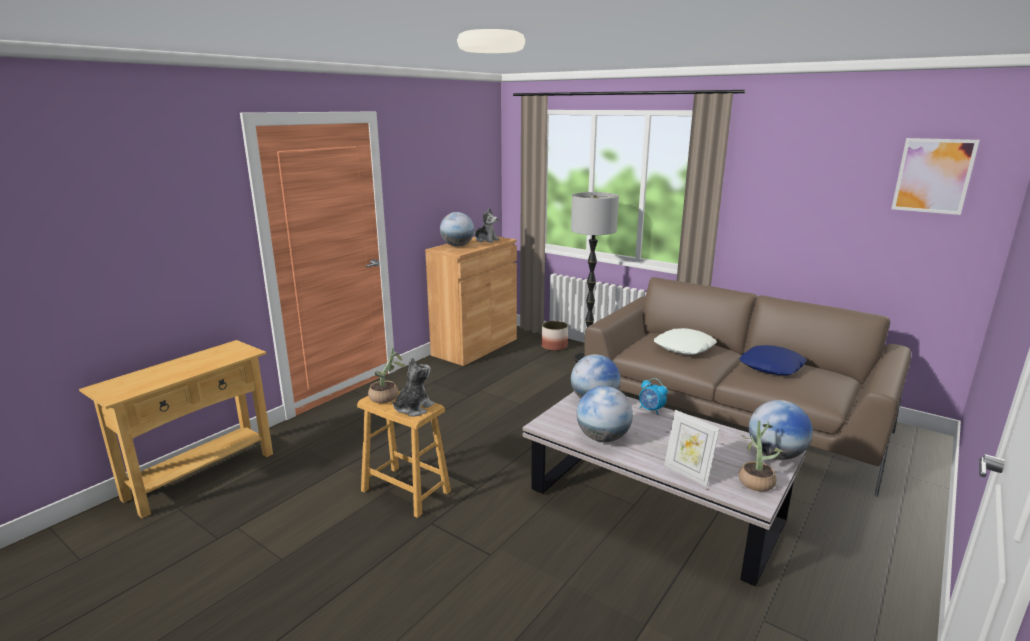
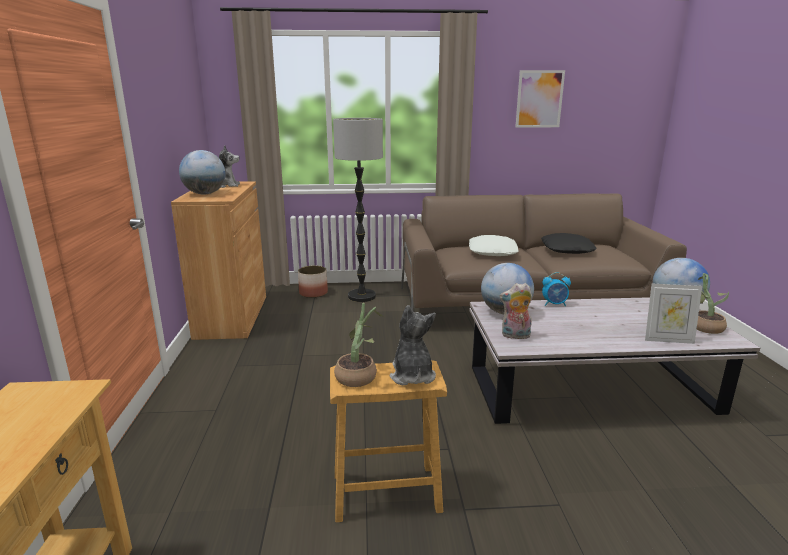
camera: 40 degrees left, 0 degrees up
globe [577,386,633,442] -> none
blue pillow [739,345,807,375] -> black pillow [541,233,596,254]
picture [891,138,980,215] -> picture moved to [515,70,565,128]
none -> plush toy [500,283,533,339]

